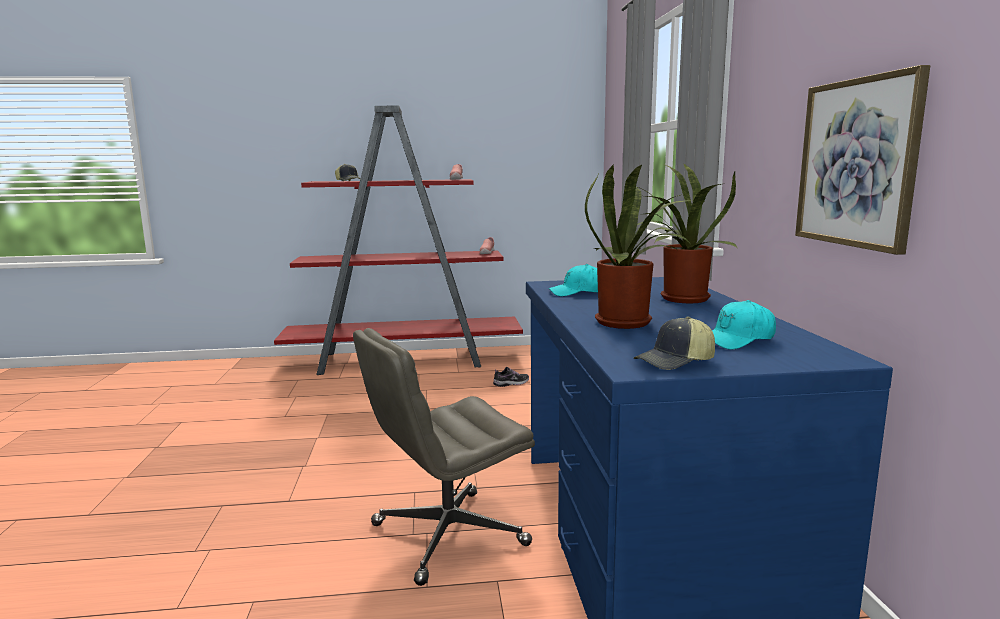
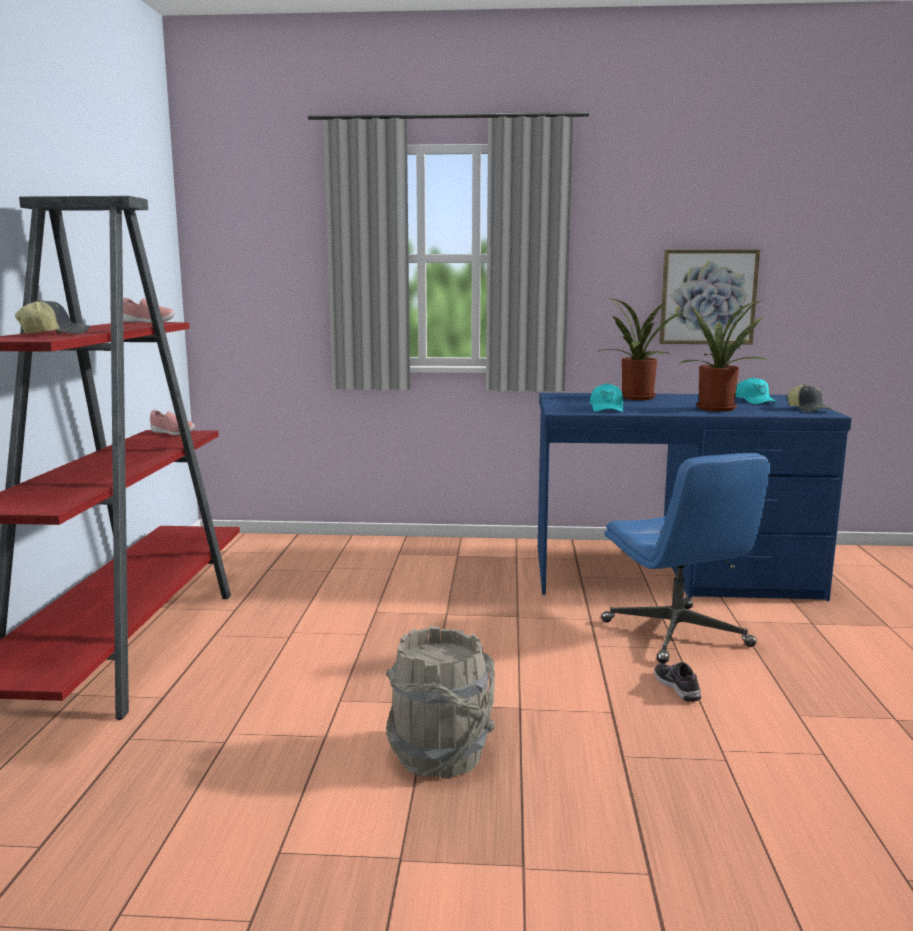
camera: 80 degrees left, 0 degrees up
grey office chair [353,328,535,586] -> blue office chair [601,453,770,664]
shoe [493,367,529,387] -> shoe moved to [654,662,702,702]
none -> grey bucket [386,626,495,779]

